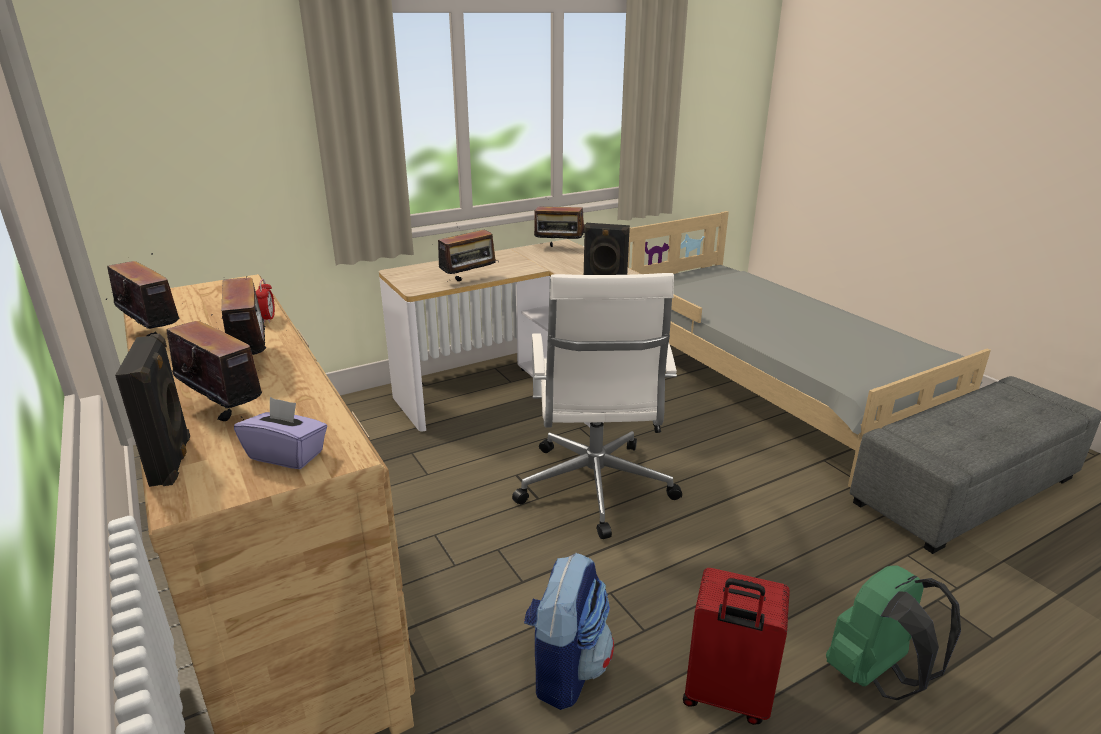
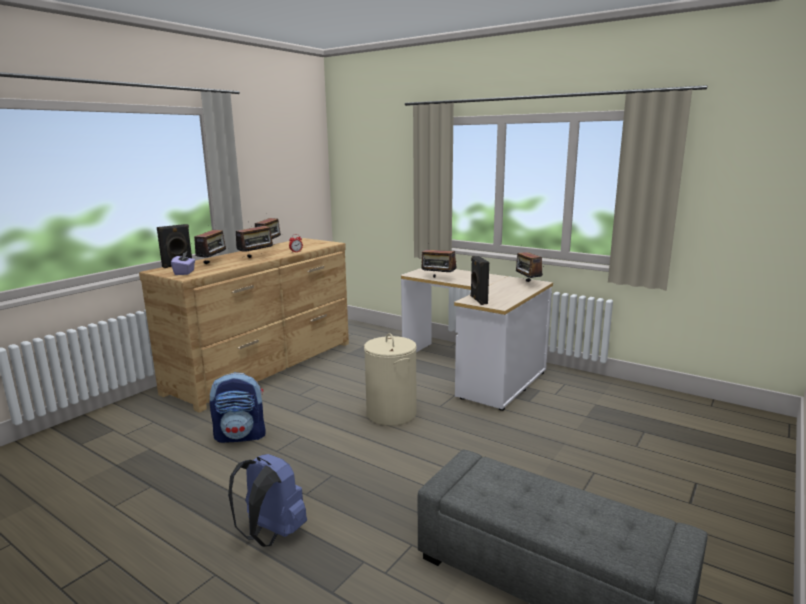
camera: 65 degrees right, 10 degrees down
white office chair [512,273,682,539] -> beige laundry basket [364,333,417,426]
grey bed [628,211,991,488] -> none
red suitcase [683,568,790,725] -> none
green backpack [826,565,961,700] -> blue backpack [228,454,307,547]

